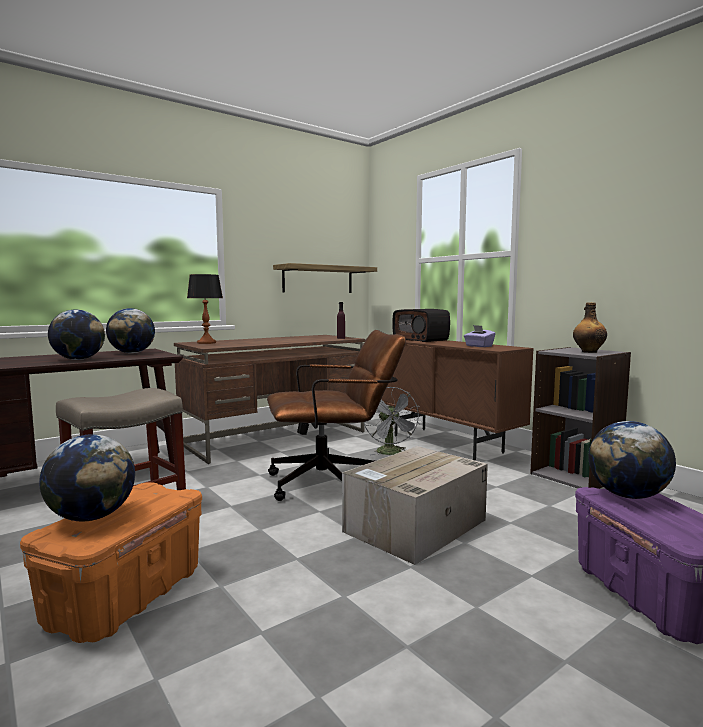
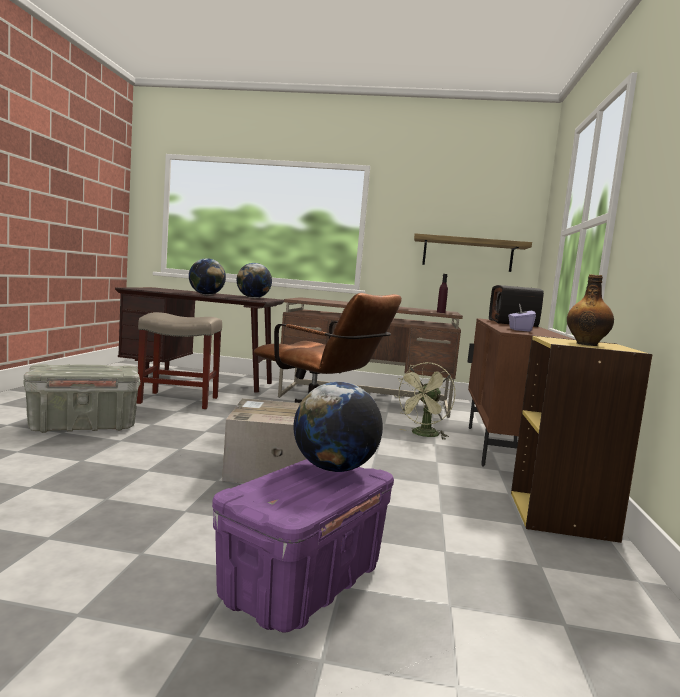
camera: 45 degrees right, 0 degrees up
orange storage box [20,482,202,643] -> grey storage box [23,364,140,433]
globe [39,434,135,521] -> none
table lamp [187,274,223,344] -> none
grey fan [364,387,420,455] -> green fan [394,362,455,440]
grey bookcase [530,347,631,489] -> yellow bookcase [511,335,653,543]

